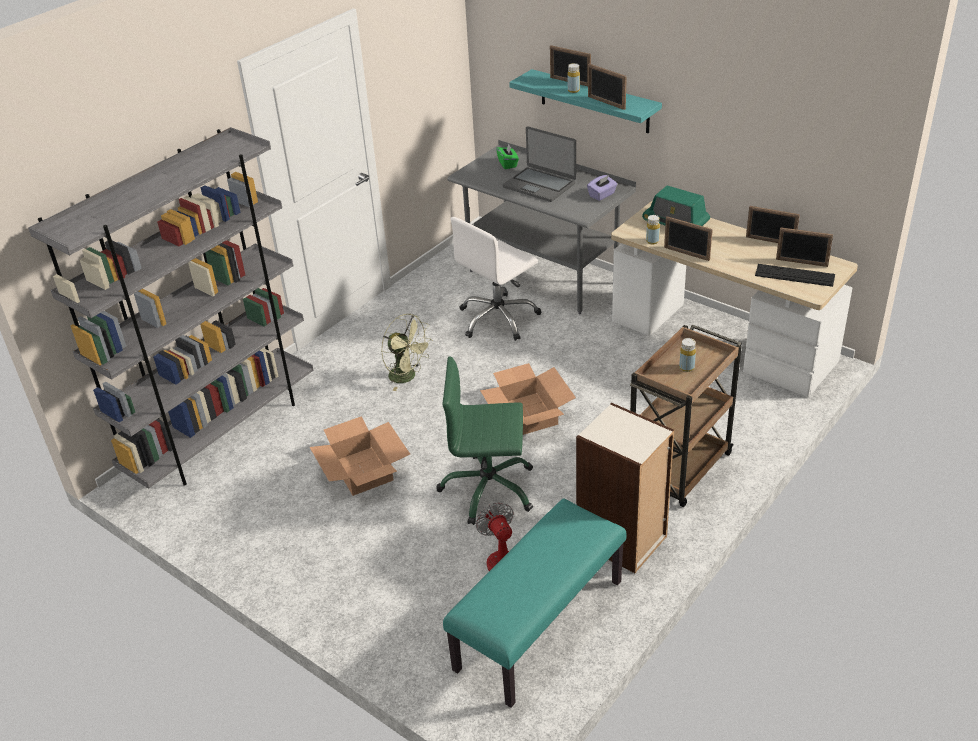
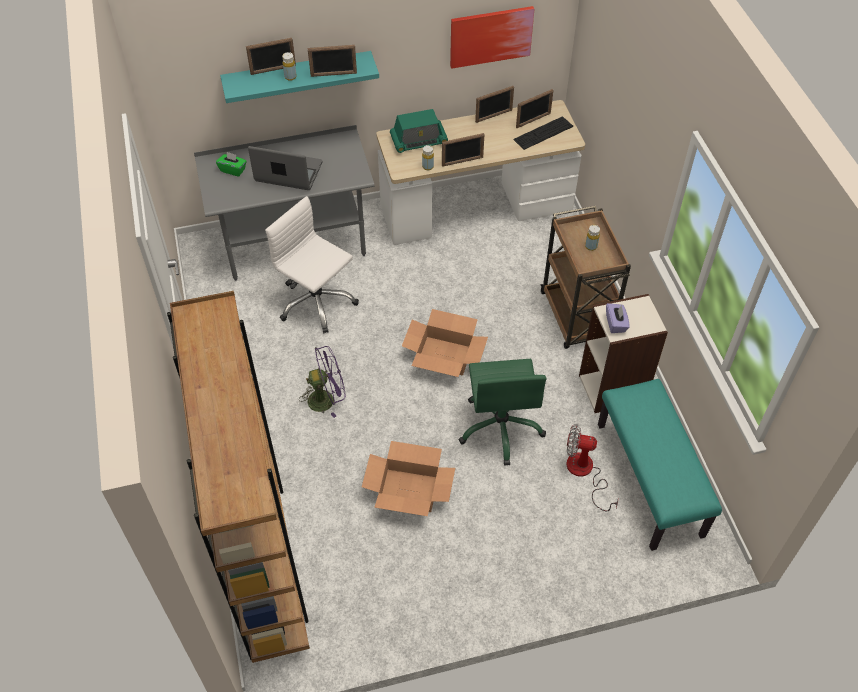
camera: 55 degrees left, 15 degrees up
grey bookcase [28,127,314,489] -> brown bookcase [167,291,310,663]
green fan [381,314,433,391] -> purple fan [299,346,346,418]
green office chair [436,357,533,525] -> green office chair turned 45 degrees counterclockwise [459,359,547,466]
white office chair [451,217,541,341] -> white office chair turned 135 degrees clockwise [265,196,359,333]
laptop [503,126,576,202] -> laptop turned 150 degrees counterclockwise [248,146,322,190]
purple tissue box [587,175,617,201] -> purple tissue box moved to [606,303,630,333]
none -> picture [450,6,535,69]

